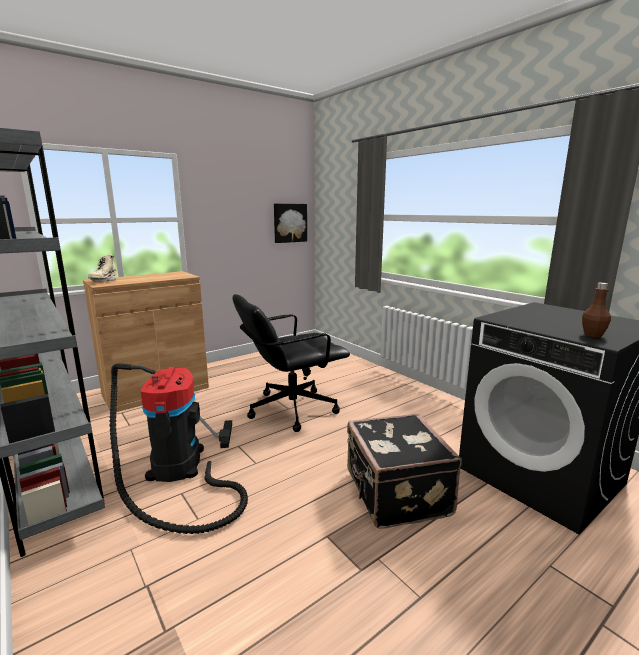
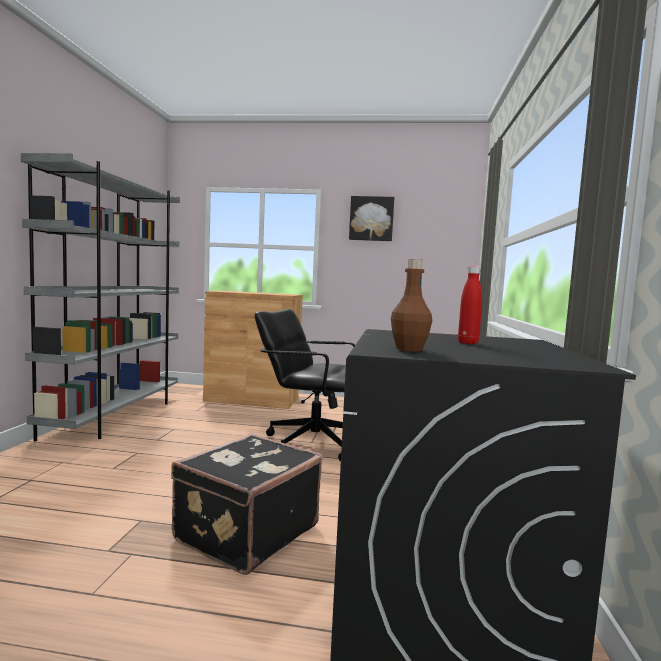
camera: 45 degrees right, 10 degrees down
beige boot [88,254,117,282] -> none
vacuum cleaner [110,363,248,534] -> none
picture [274,204,307,243] -> picture moved to [349,196,394,241]
none -> red bottle [458,266,482,344]

